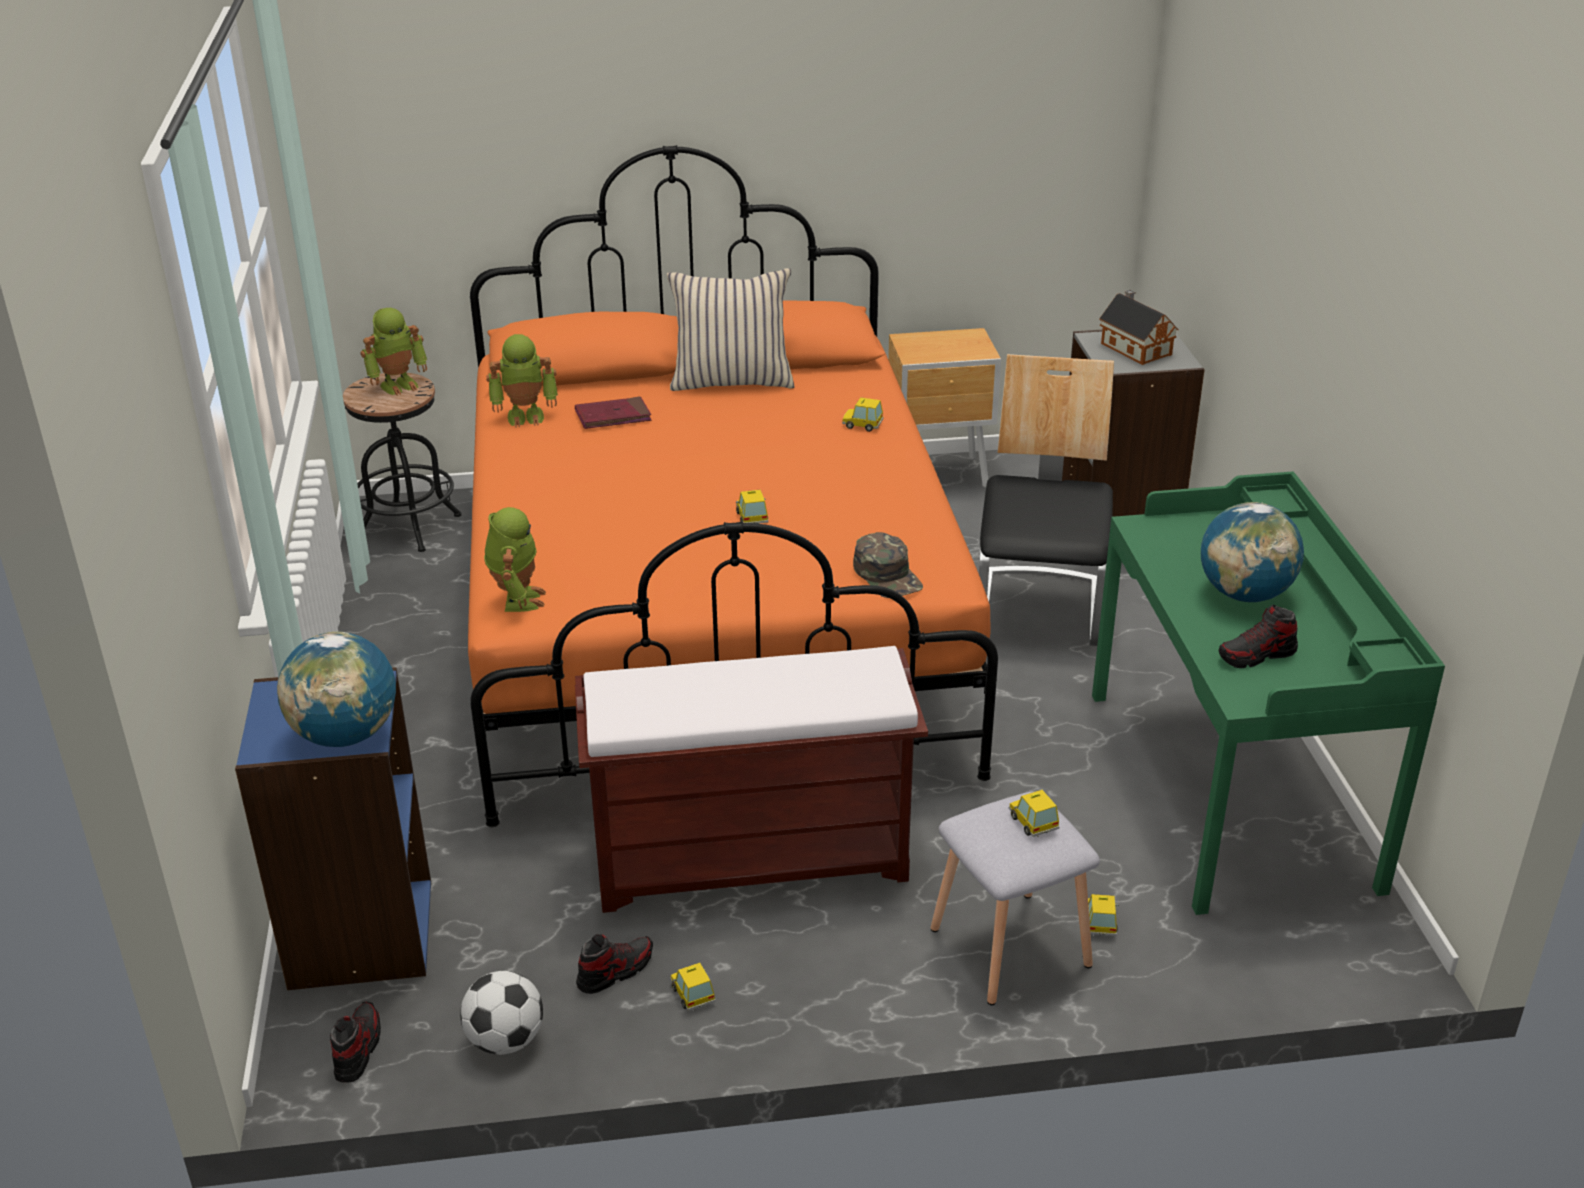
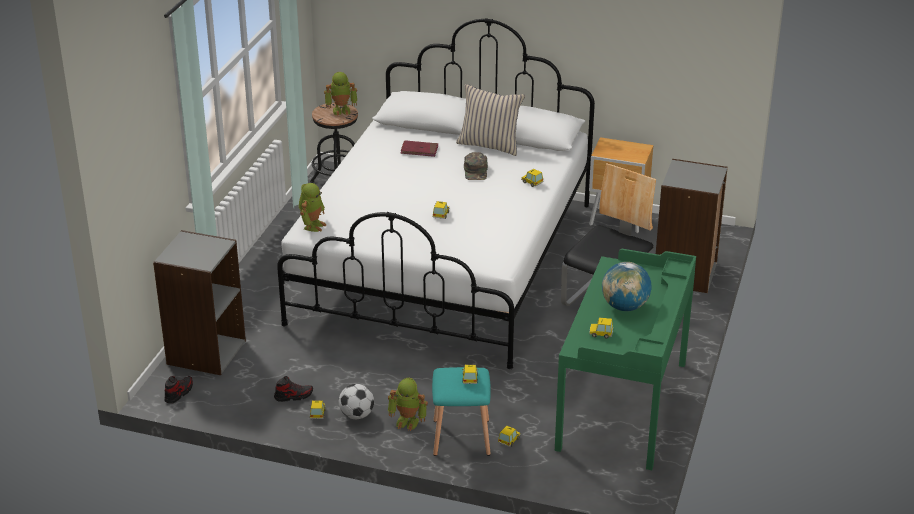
camera: 25 degrees right, 0 degrees up
blue bookcase [235,667,431,990] -> grey bookcase [153,230,246,375]
globe [277,632,396,747] -> none
football [460,971,543,1055] -> football moved to [339,384,374,419]
orange bed [468,145,998,827] -> white bed [277,18,595,369]
toy robot [486,334,558,428] -> toy robot moved to [388,377,428,431]
brown bench [575,646,928,913] -> none
green cap [853,532,923,598] -> green cap moved to [464,152,488,180]
grey stool [931,791,1100,1005] -> turquoise stool [432,367,491,456]
toy house [1099,289,1179,365] -> none
shoe [1219,605,1298,668] -> toy car [590,317,613,339]

